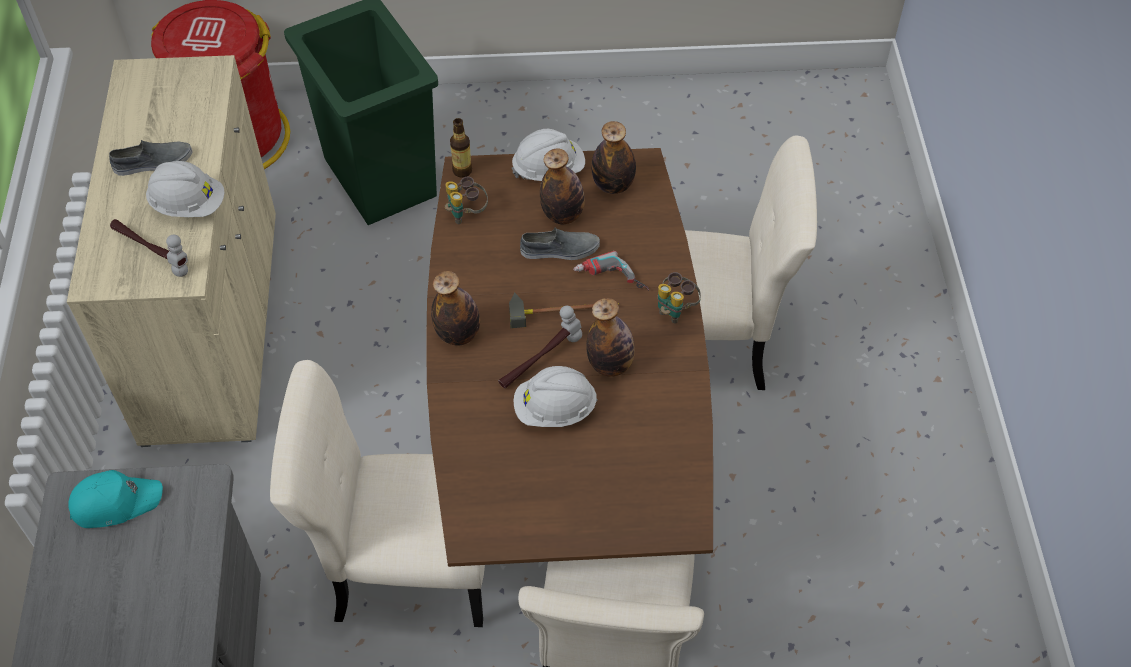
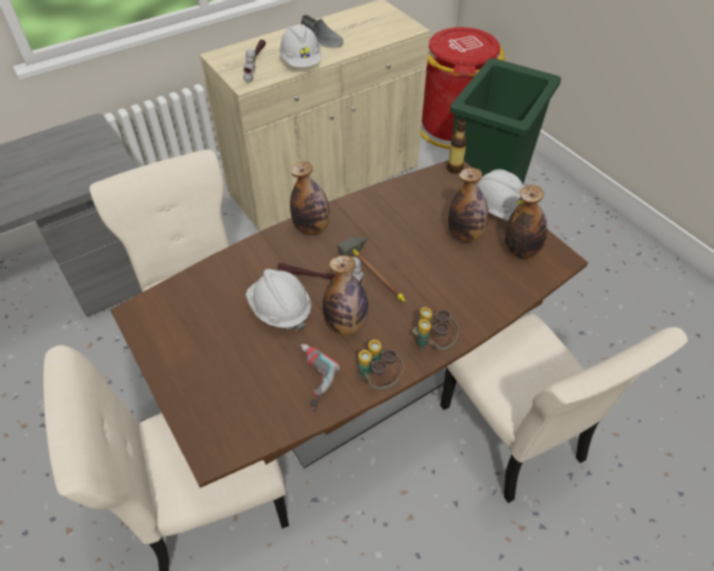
camera: 60 degrees right, 5 degrees down
turquoise cap [68,470,163,528] -> none
binoculars [445,177,488,224] -> binoculars moved to [359,340,404,390]
grey shoe [520,228,600,260] -> none
power drill [573,251,649,291] -> power drill moved to [301,344,341,414]

